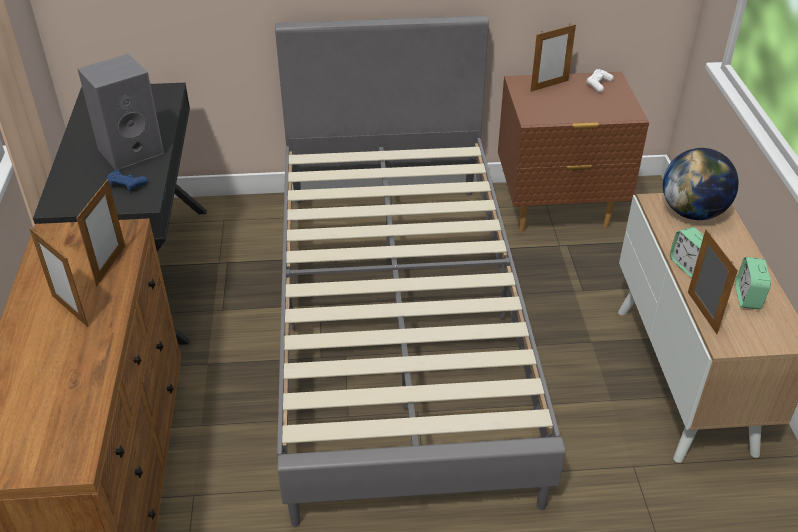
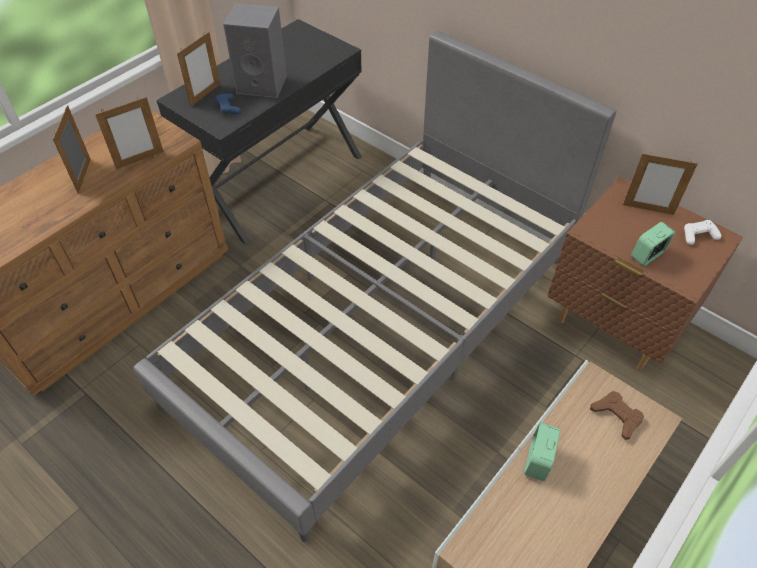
camera: 45 degrees right, 10 degrees up
globe [663,148,739,220] -> brown game controller [590,391,644,440]
picture frame [688,229,738,334] -> picture frame moved to [177,32,220,107]
alarm clock [735,257,771,310] -> alarm clock moved to [631,222,675,266]

